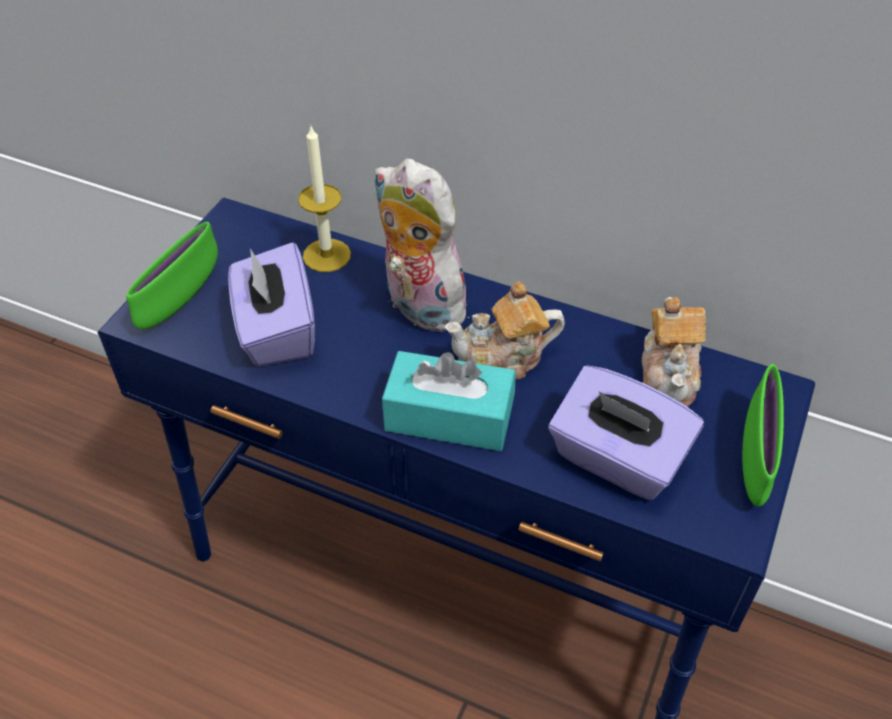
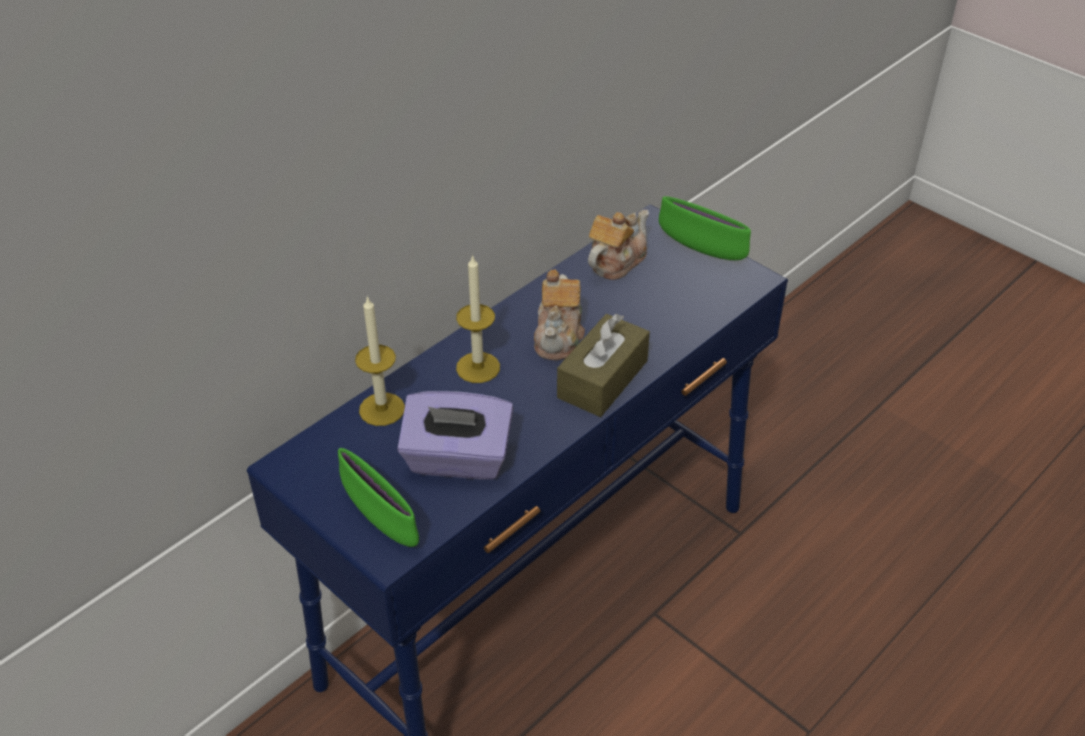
camera: 70 degrees left, 5 degrees down
plush toy [374,159,474,332] -> candle [456,254,500,383]
turquoise tissue box [382,351,516,451] -> brown tissue box [557,314,650,417]
purple tissue box [549,365,704,500] -> none
teapot [642,297,706,407] -> teapot turned 75 degrees counterclockwise [588,210,649,280]

